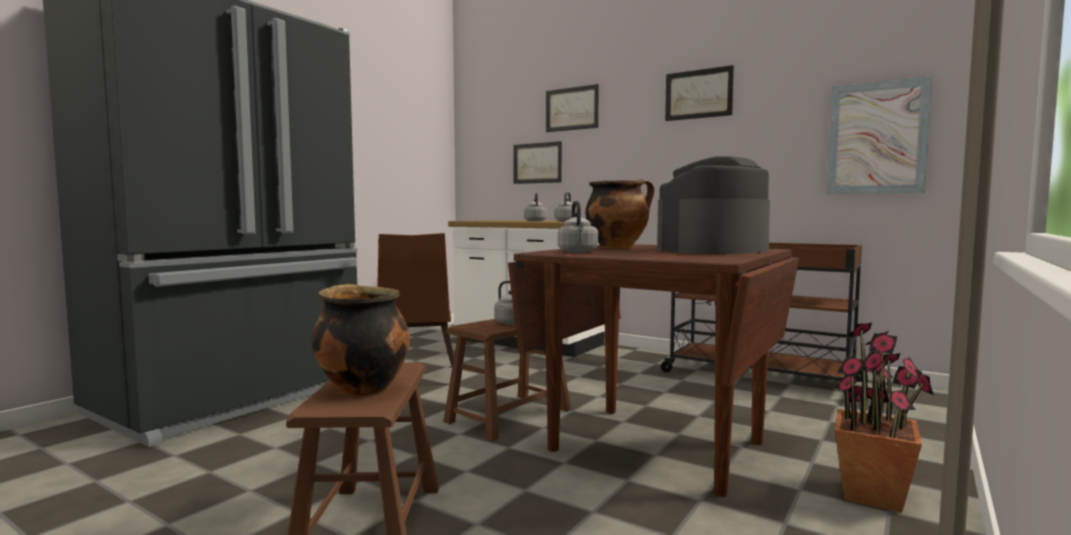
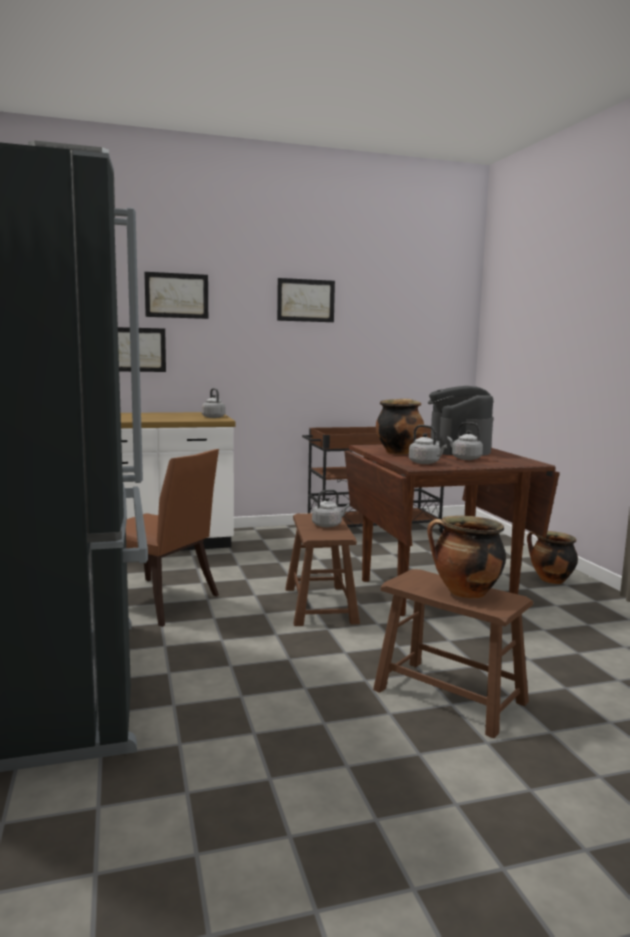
camera: 50 degrees left, 5 degrees up
grey kettle [524,193,547,221] -> grey kettle moved to [447,422,483,460]
picture [827,76,932,194] -> none
potted plant [835,323,934,513] -> cooking pot [527,531,578,584]

